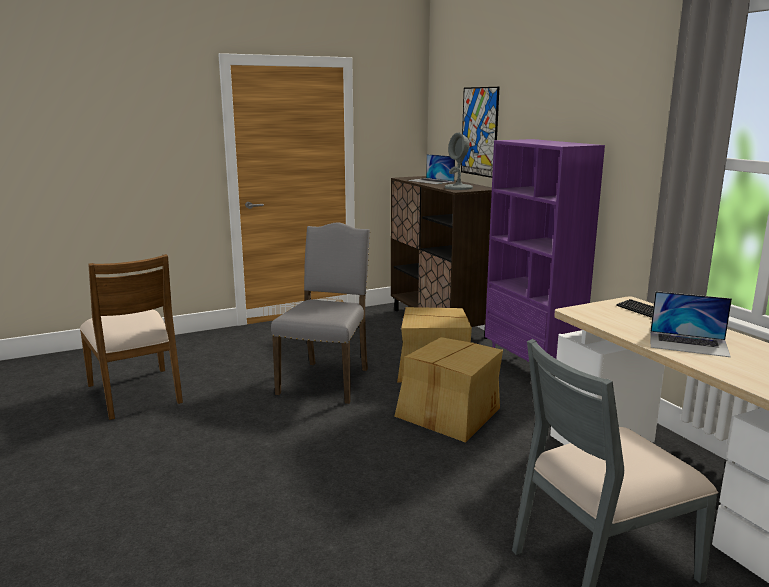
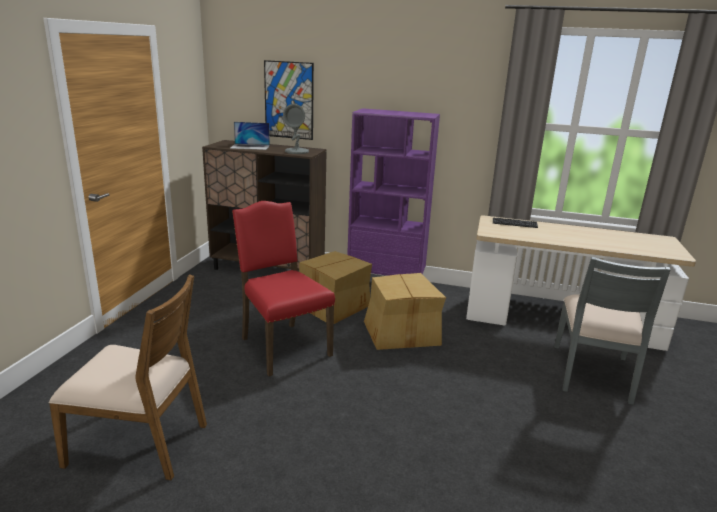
camera: 50 degrees left, 5 degrees up
grey chair [271,222,370,404] -> red chair [232,201,335,376]
laptop [650,291,732,357] -> none

